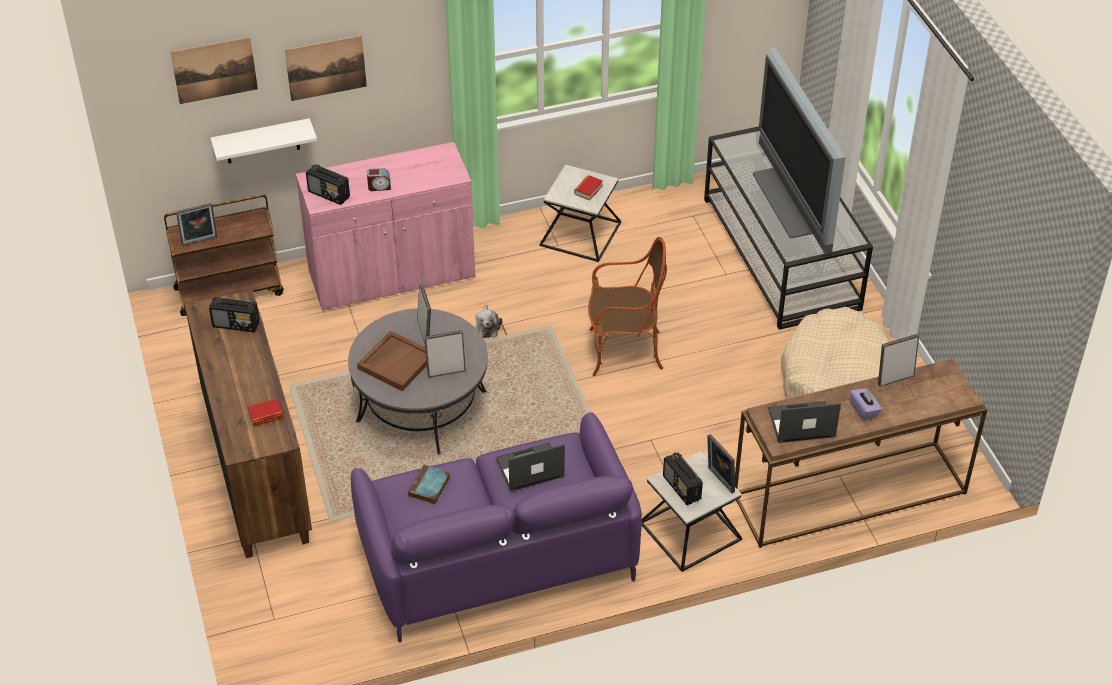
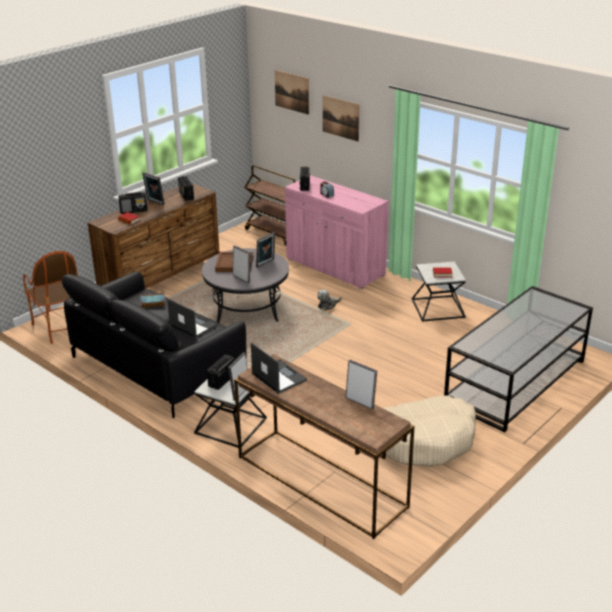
camera: 60 degrees right, 15 degrees down
picture frame [176,203,217,246] -> picture frame moved to [142,172,165,205]
white shelf [210,118,317,163] -> none
purple sofa [351,412,642,643] -> black sofa [62,271,247,418]
armchair [588,237,667,376] -> armchair moved to [23,251,78,344]
television [753,48,846,254] -> none
purple tissue box [850,388,882,421] -> none
none -> radio [118,192,147,214]

